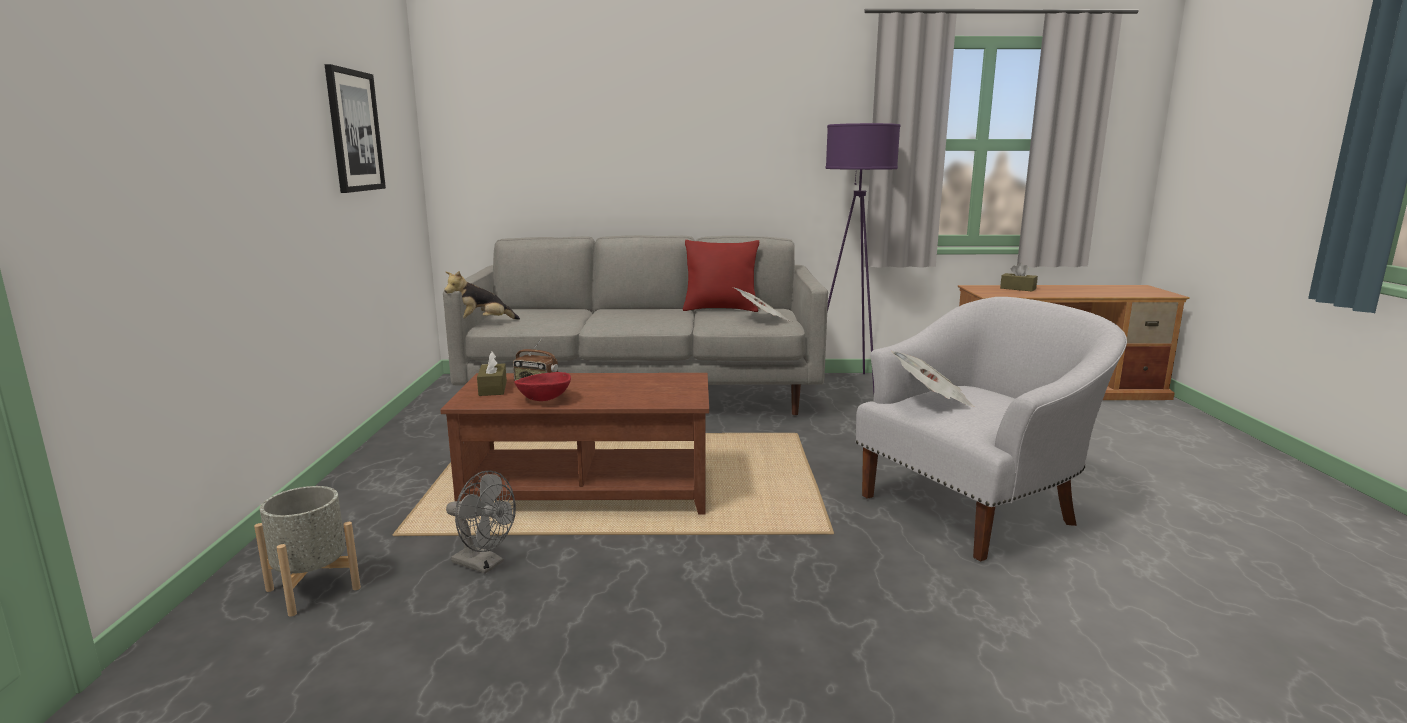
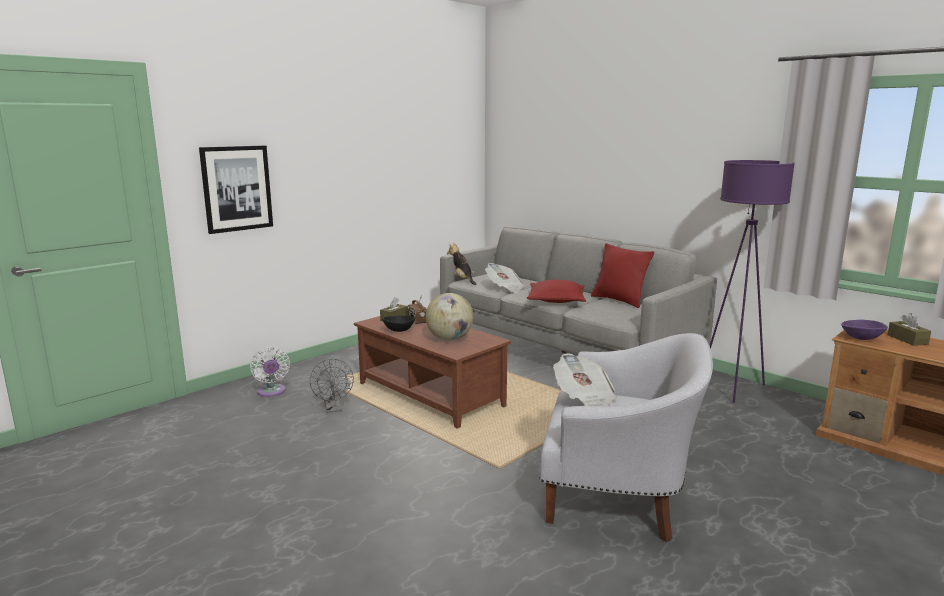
camera: 45 degrees right, 0 degrees up
grey planter [254,486,361,617] -> white fan [250,347,290,397]
picture [325,64,386,193] -> picture moved to [199,146,273,234]
plush toy [444,271,520,320] -> plush toy turned 45 degrees clockwise [447,243,476,285]
red bowl [514,372,571,401] -> black bowl [382,316,415,332]
newspaper [733,287,792,322] -> newspaper moved to [485,263,525,293]
none -> globe [426,293,473,341]
none -> red pillow [527,280,586,303]
none -> purple bowl [841,320,888,340]

